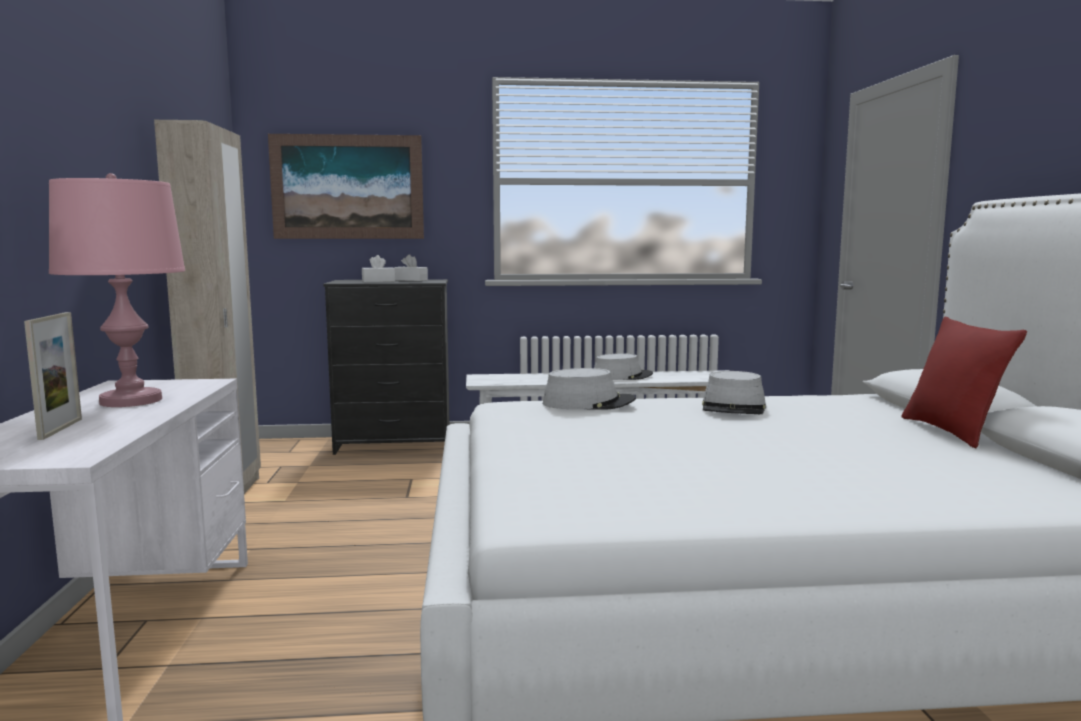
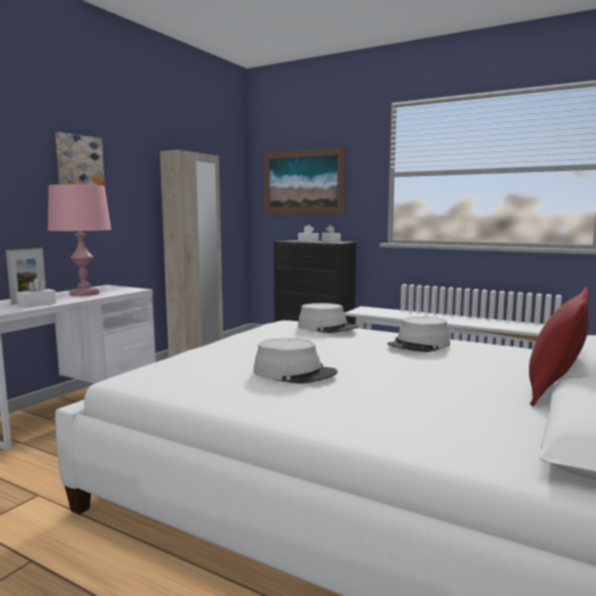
camera: 35 degrees right, 0 degrees up
grey hat [594,353,653,380] -> grey hat moved to [253,338,337,384]
none -> white tissue box [17,278,56,308]
none -> picture [55,132,105,186]

